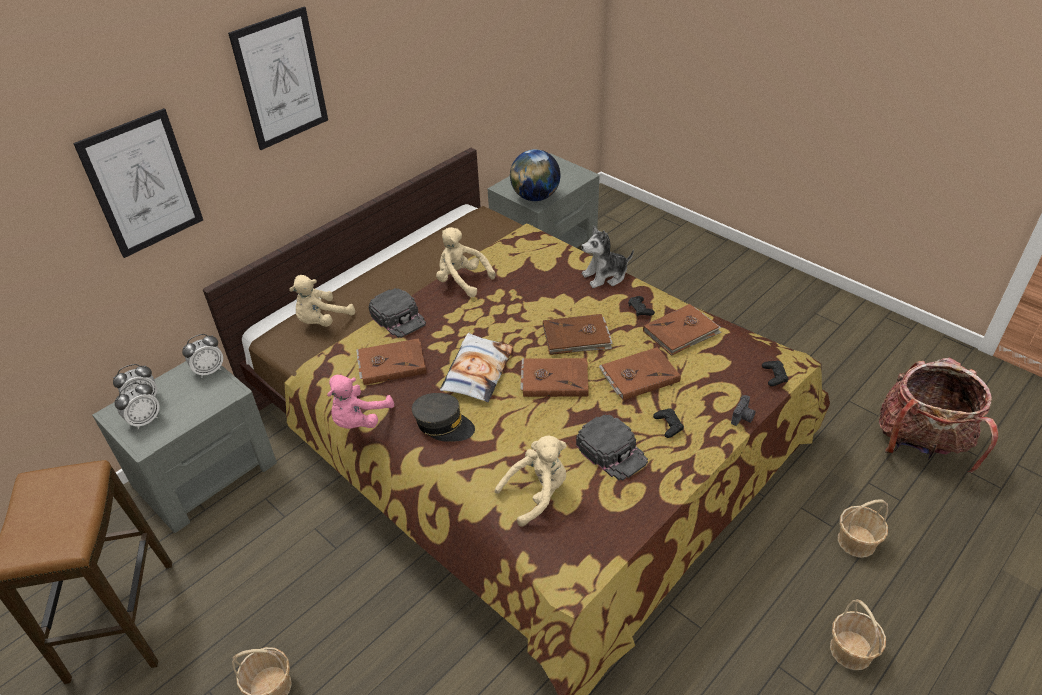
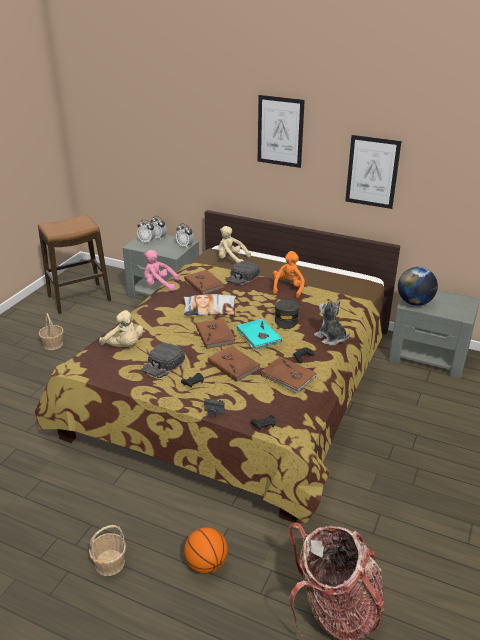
camera: 70 degrees right, 10 degrees down
picture [73,108,203,258] -> picture moved to [345,135,401,209]
grey cap [412,393,475,442] -> grey cap moved to [275,299,300,329]
beige plush toy [436,227,495,297] -> orange plush toy [273,251,305,298]
brown book [543,314,613,355] -> turquoise book [236,319,282,350]
basket [838,500,888,558] -> basketball [184,527,228,574]

